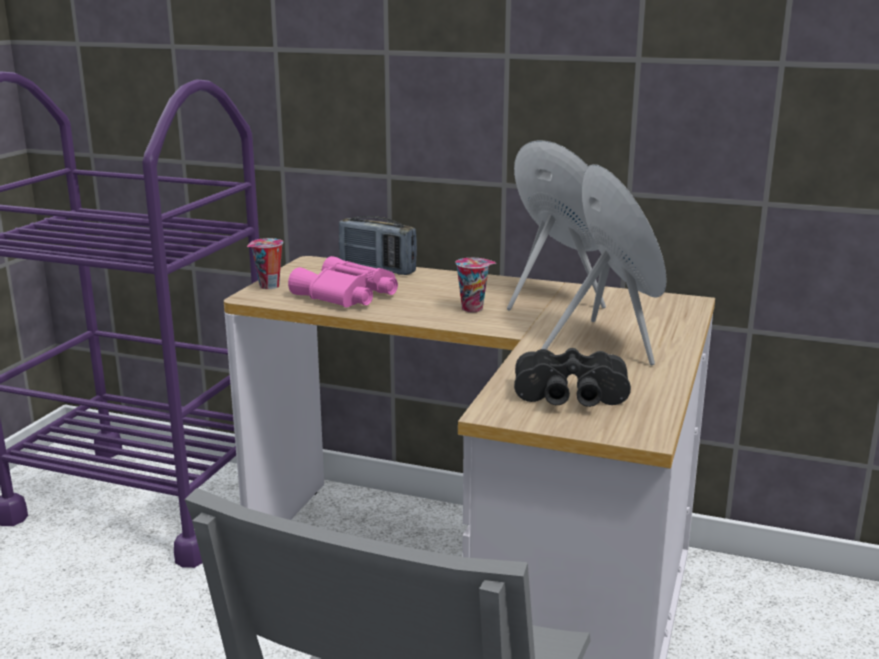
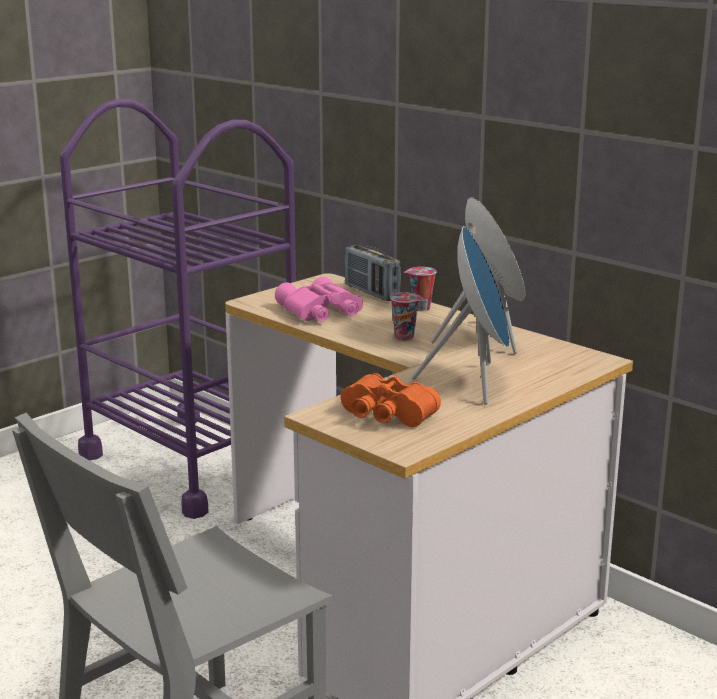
camera: 25 degrees right, 0 degrees up
cup [247,238,283,289] -> cup moved to [404,267,437,311]
black binoculars [514,348,631,407] -> orange binoculars [341,373,441,427]

